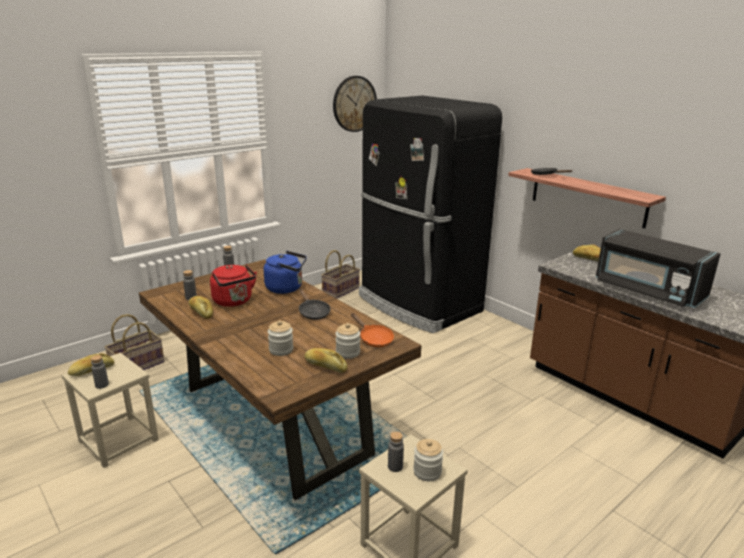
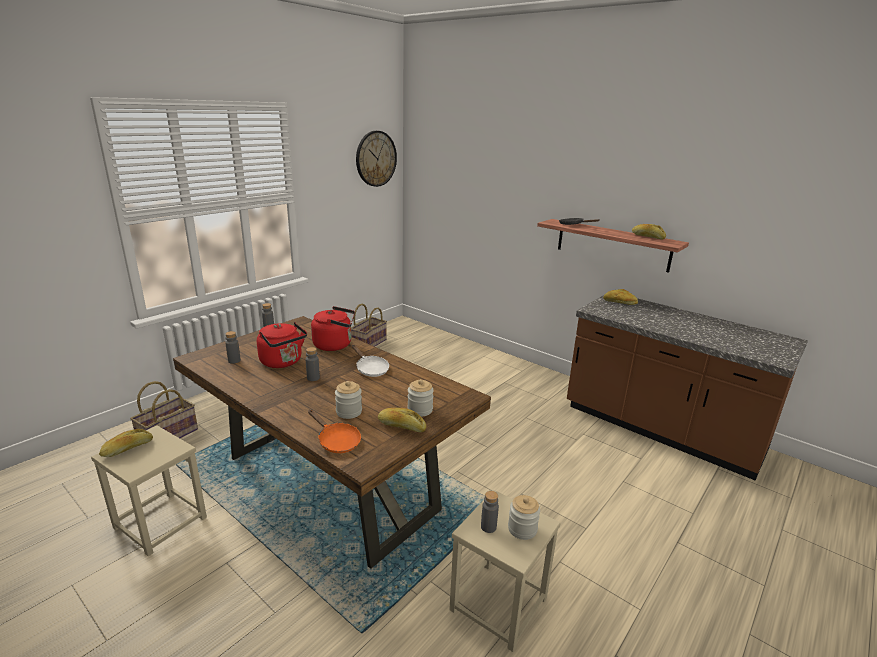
camera: 10 degrees left, 0 degrees up
grey bottle [91,355,109,389] -> grey bottle moved to [306,347,320,381]
bread [189,296,213,319] -> bread moved to [632,224,666,240]
blue kettle [264,251,307,294] -> red kettle [311,306,355,351]
black frying pan [299,289,331,320] -> white frying pan [352,345,389,377]
orange frying pan [351,313,394,347] -> orange frying pan moved to [308,410,361,453]
black fridge [359,96,502,333] -> none
black microwave [596,229,721,308] -> none

